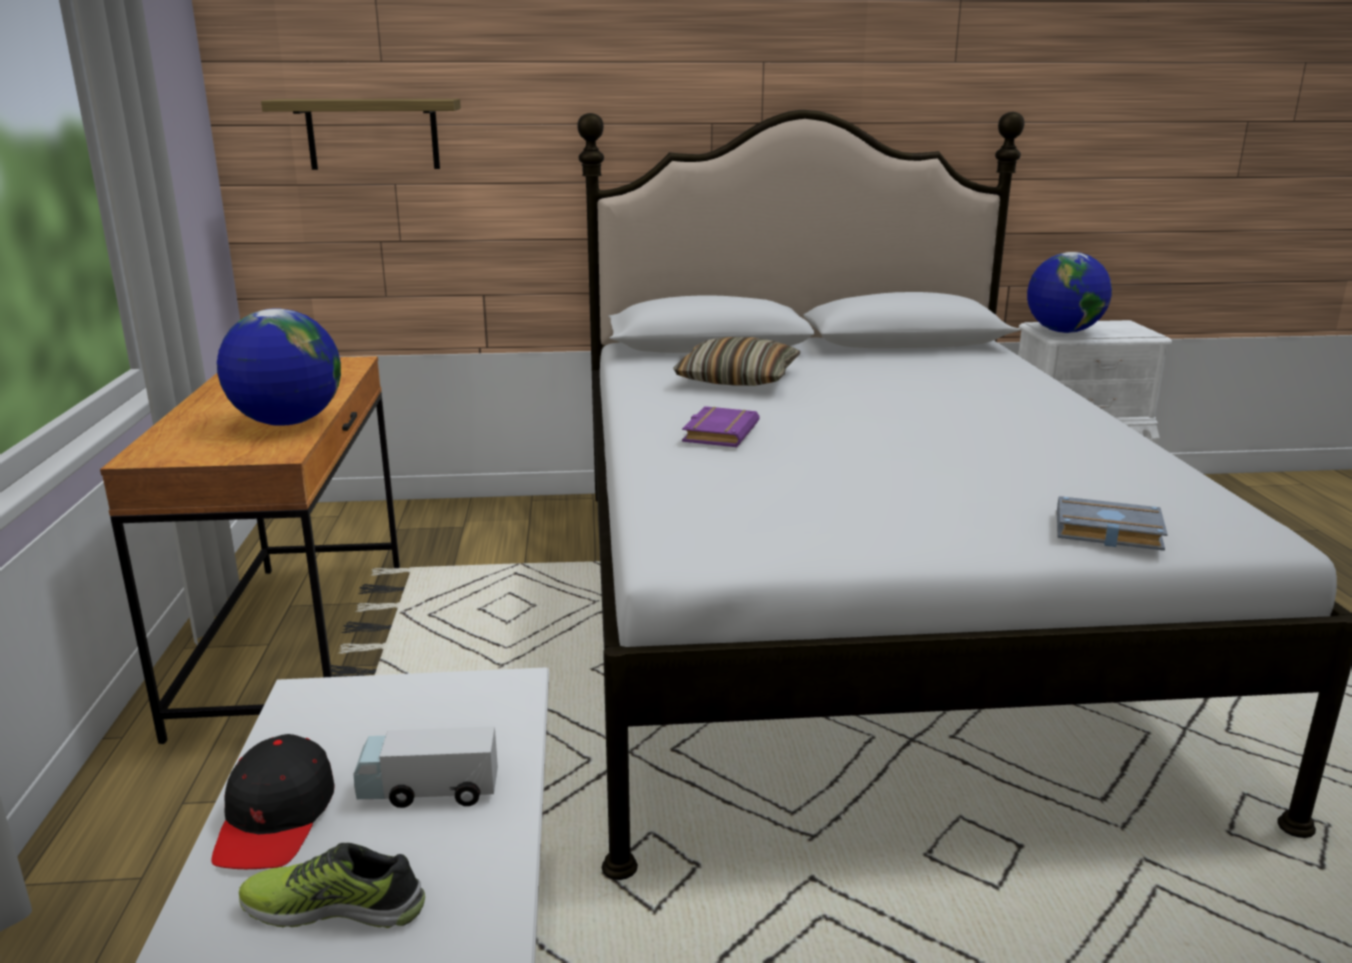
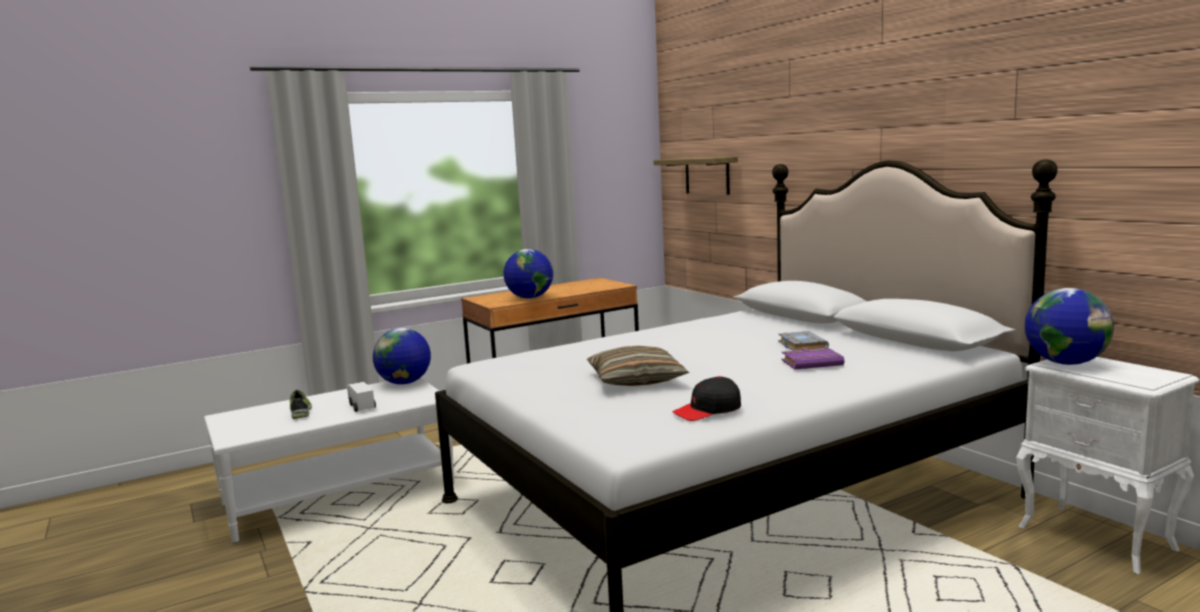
camera: 65 degrees right, 10 degrees down
black cap [211,734,335,869] -> black cap moved to [672,376,741,421]
pillow [673,337,800,386] -> pillow moved to [587,346,689,386]
purple book [682,406,759,447] -> purple book moved to [782,348,845,369]
grey book [1057,496,1168,551] -> grey book moved to [778,331,829,351]
none -> globe [373,328,431,384]

